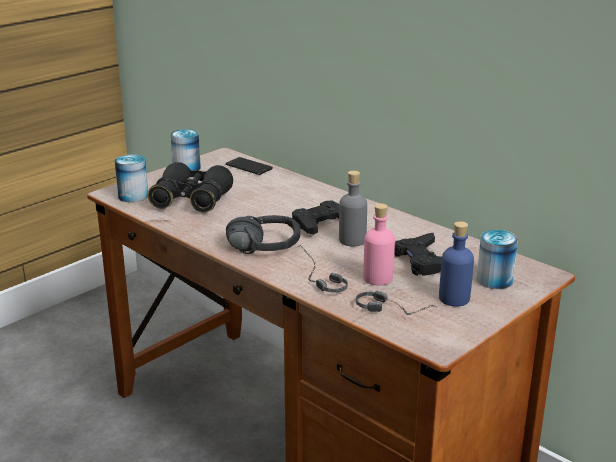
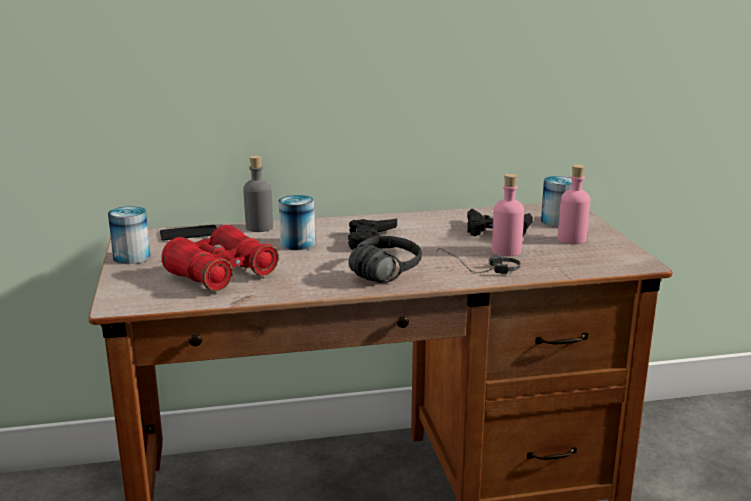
camera: 55 degrees left, 5 degrees down
can [115,154,148,202] -> can moved to [279,195,315,250]
black binoculars [148,162,233,213] -> red binoculars [161,225,279,291]
grey bottle [339,171,367,246] -> grey bottle moved to [243,155,273,232]
headphones [356,291,436,315] -> none
blue bottle [439,221,474,307] -> pink bottle [558,165,590,244]

